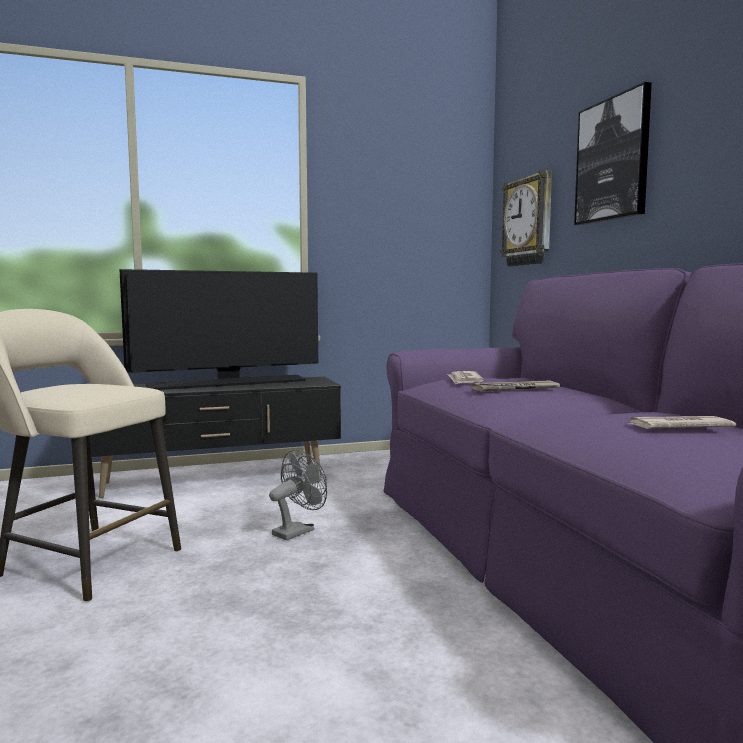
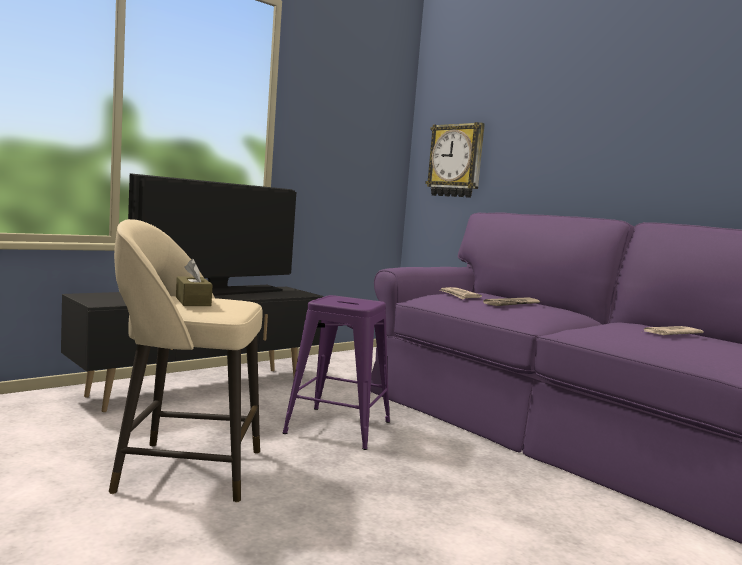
camera: 25 degrees left, 0 degrees up
grey fan [269,450,327,541] -> purple stool [282,295,390,450]
picture [574,82,652,225] -> none
none -> brown tissue box [176,259,213,306]

